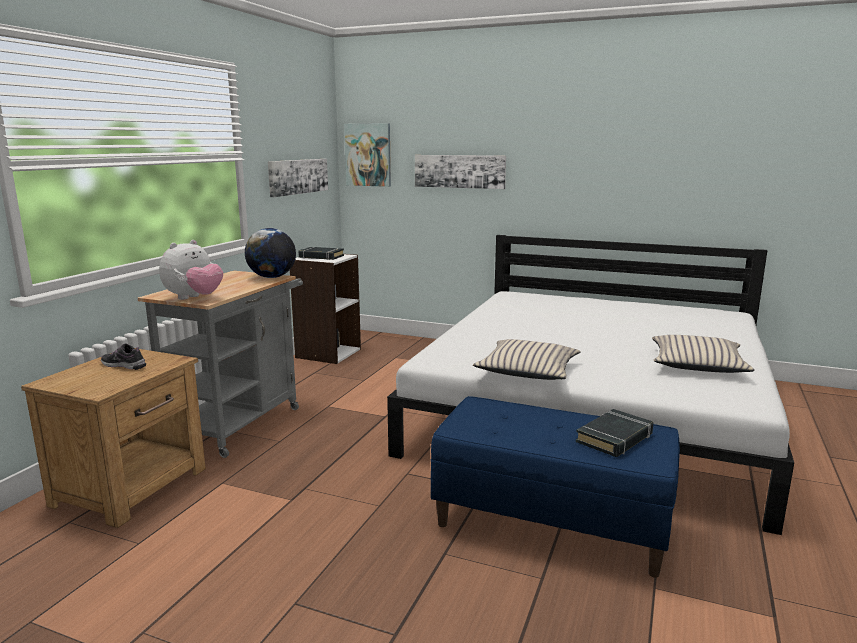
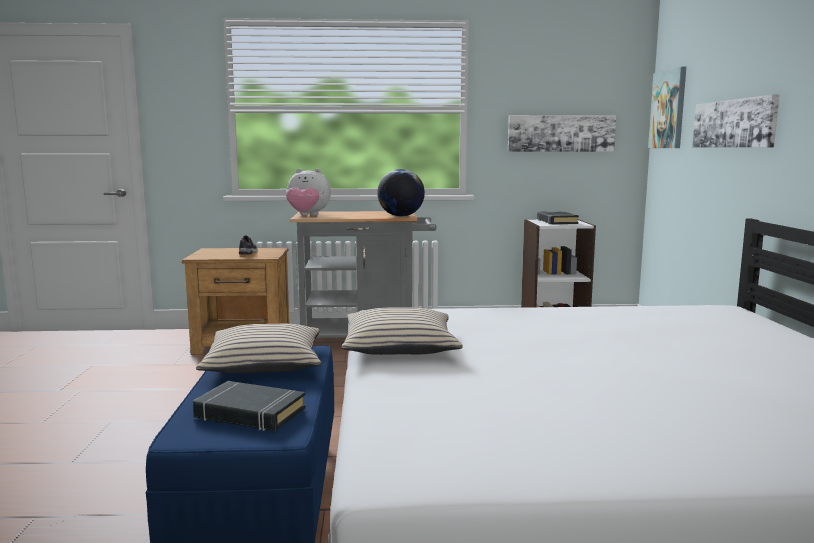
camera: 65 degrees right, 5 degrees down
beige pillow [652,335,755,373] -> beige pillow moved to [196,324,321,374]

